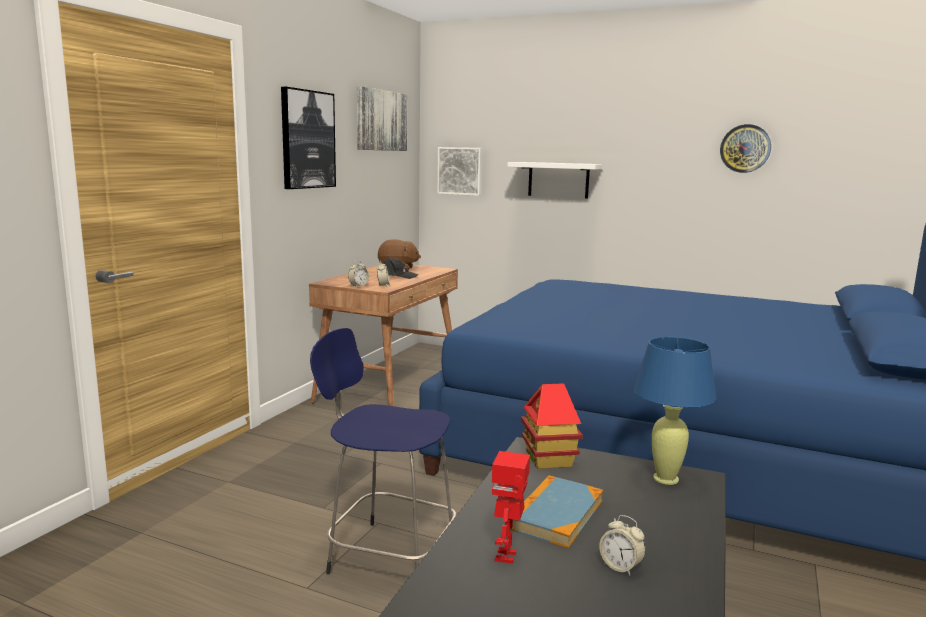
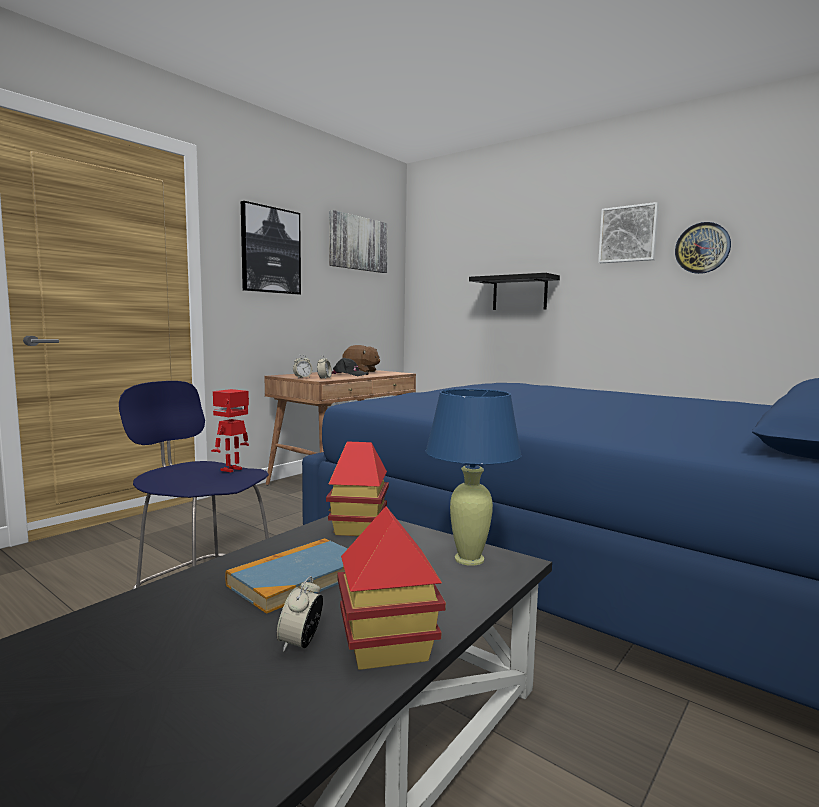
camera: 15 degrees right, 5 degrees down
picture [437,147,482,196] -> picture moved to [598,202,659,263]
toy robot [491,451,530,563] -> toy robot moved to [211,389,249,472]
white shelf [507,162,603,198] -> black shelf [469,273,560,310]
alarm clock [599,515,646,576] -> alarm clock turned 45 degrees clockwise [277,576,323,652]
none -> toy house [337,506,446,670]

